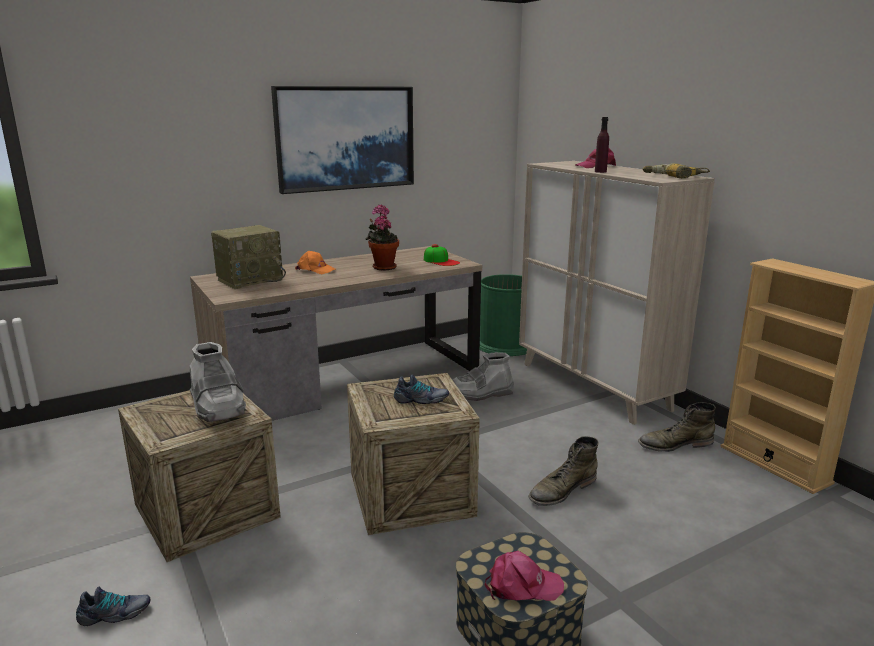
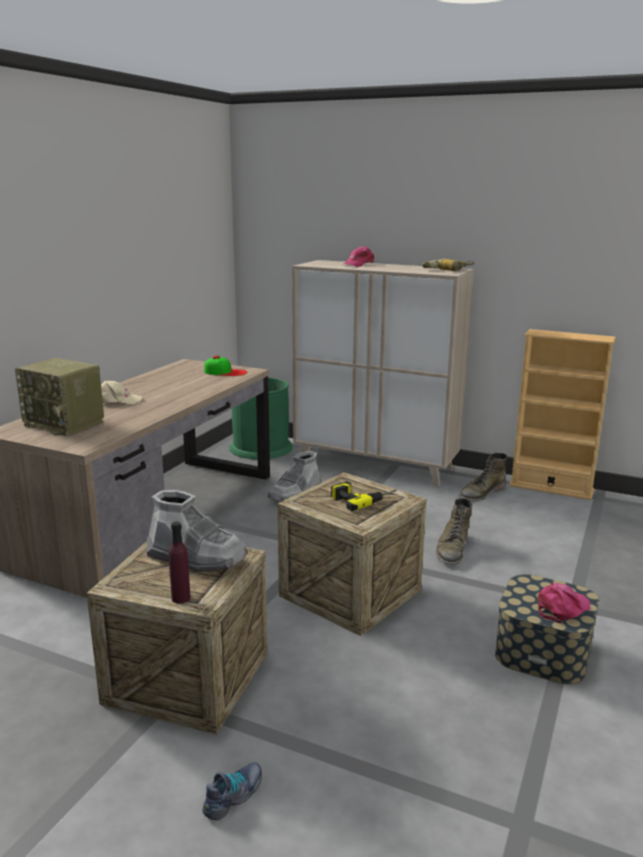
camera: 35 degrees left, 0 degrees up
radio [211,225,286,289] -> radio turned 105 degrees clockwise [15,358,104,436]
picture [271,86,414,194] -> none
orange cap [295,251,336,274] -> beige cap [101,381,142,404]
potted plant [366,204,399,271] -> none
shoe [394,374,449,404] -> power drill [331,481,397,511]
purple bottle [595,117,609,173] -> purple bottle moved to [169,522,191,604]

